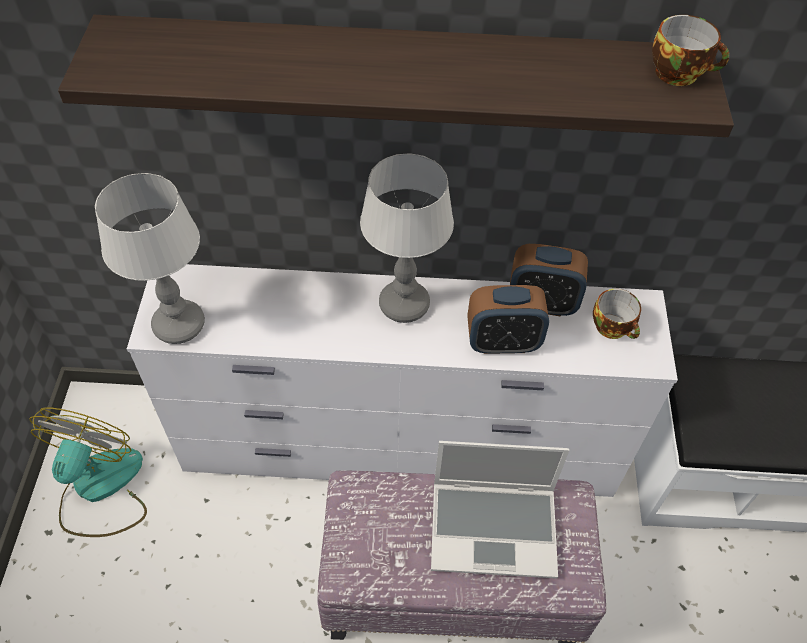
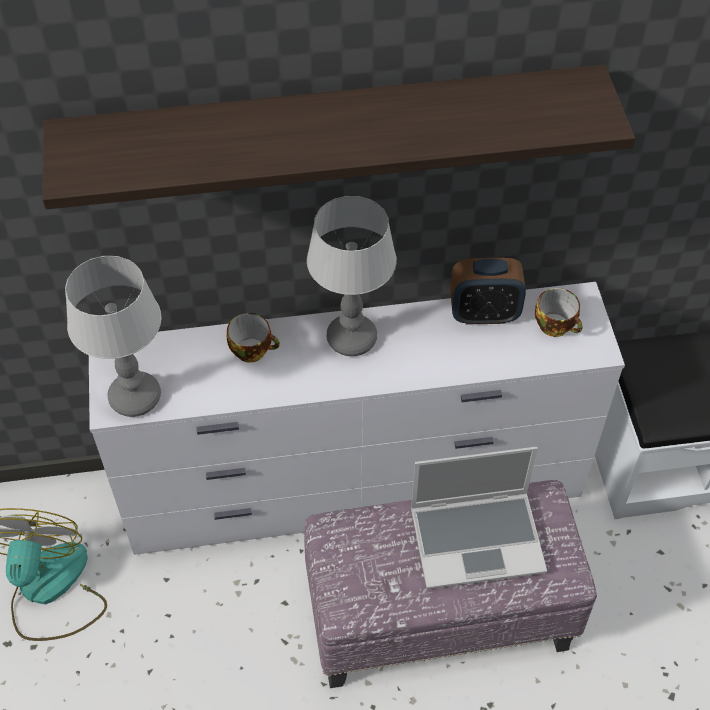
camera: 10 degrees left, 0 degrees up
alarm clock [468,285,549,354] -> none
cup [652,15,729,86] -> cup moved to [227,313,280,363]

